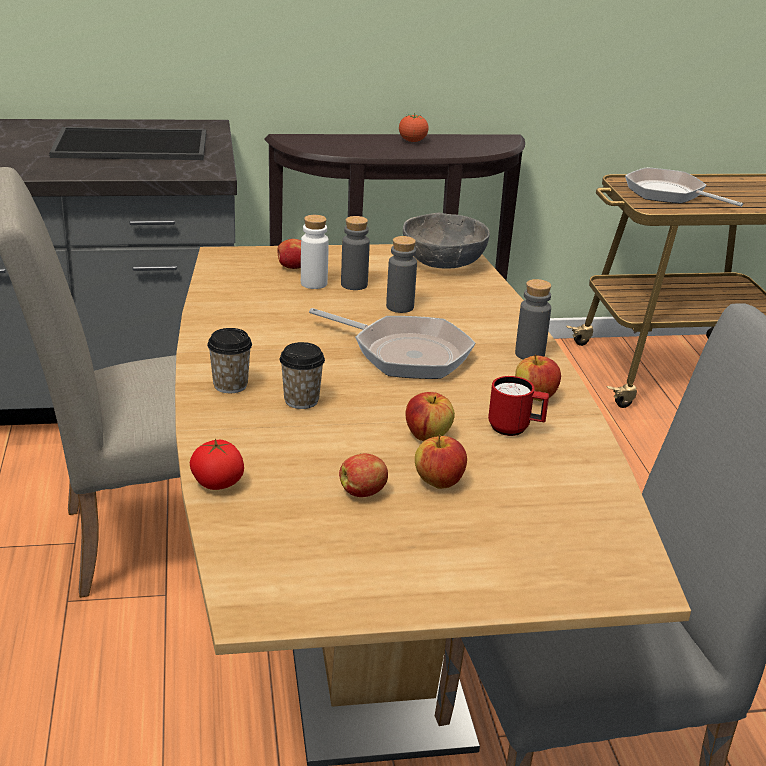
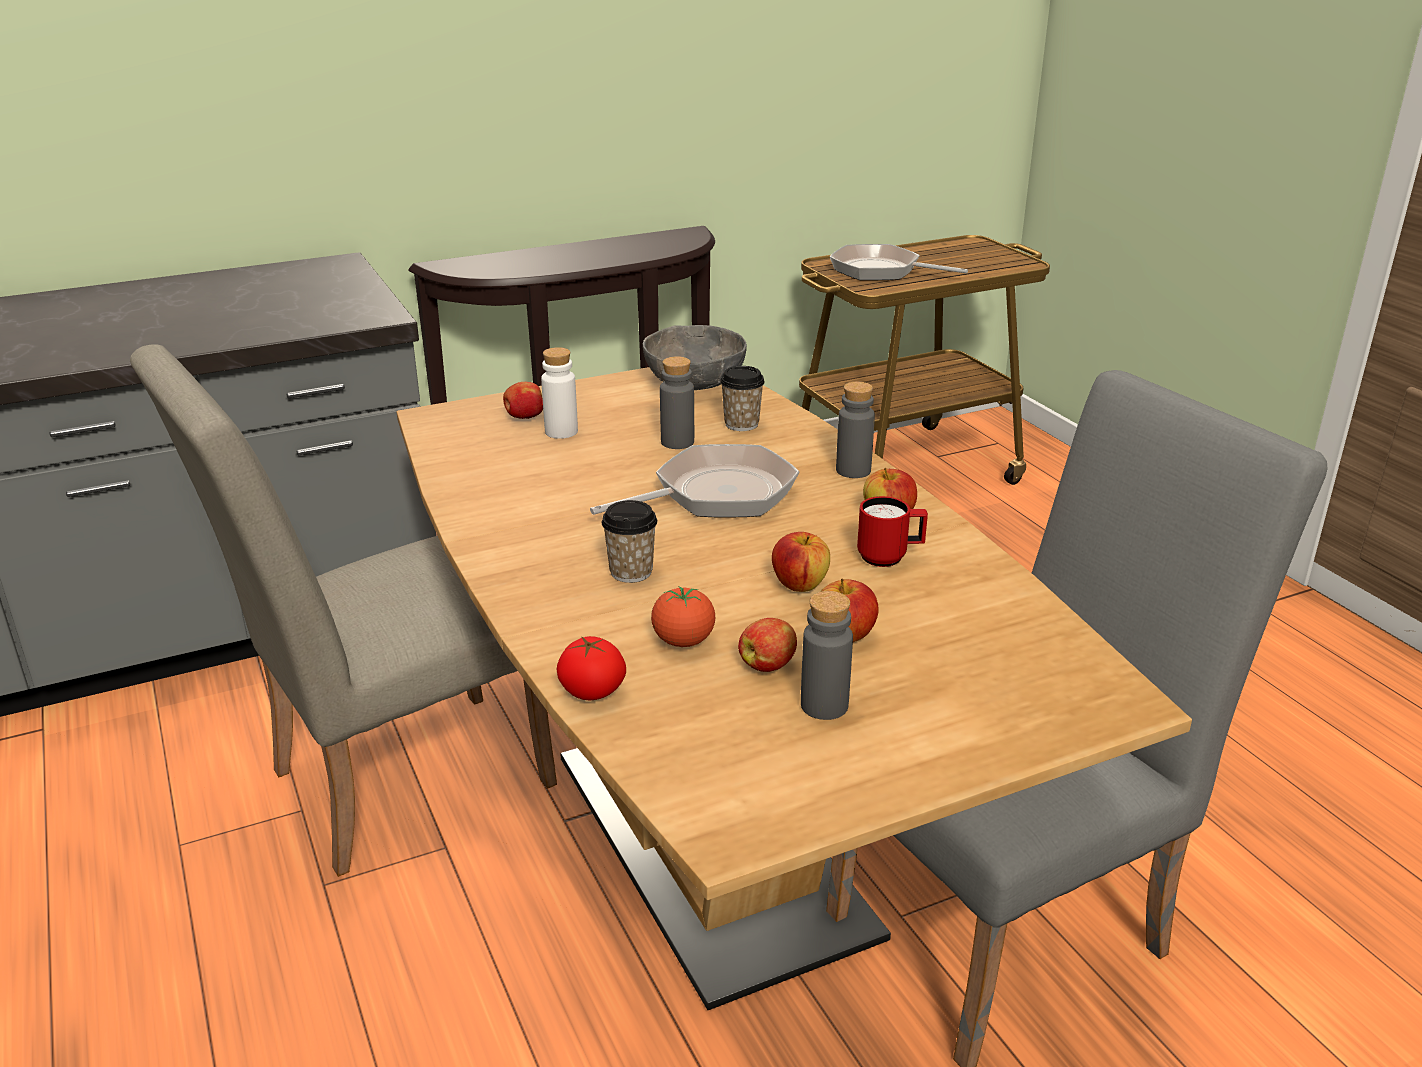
camera: 15 degrees left, 0 degrees up
tray [49,127,206,160] -> none
cup [207,328,252,393] -> cup moved to [720,366,765,431]
frying pan [309,308,476,379] -> frying pan turned 45 degrees counterclockwise [590,444,800,518]
grey bottle [341,216,370,290] -> grey bottle moved to [801,591,853,720]
tomato [399,113,429,142] -> tomato moved to [651,586,715,647]

